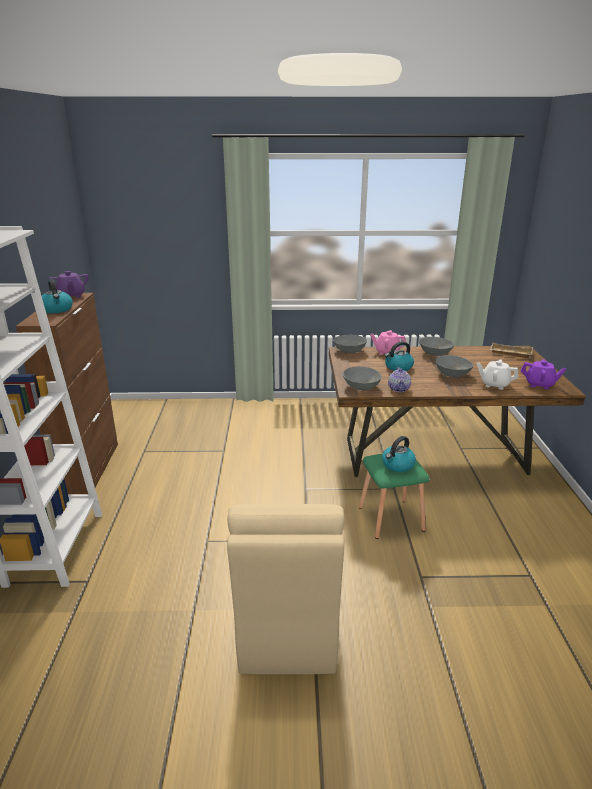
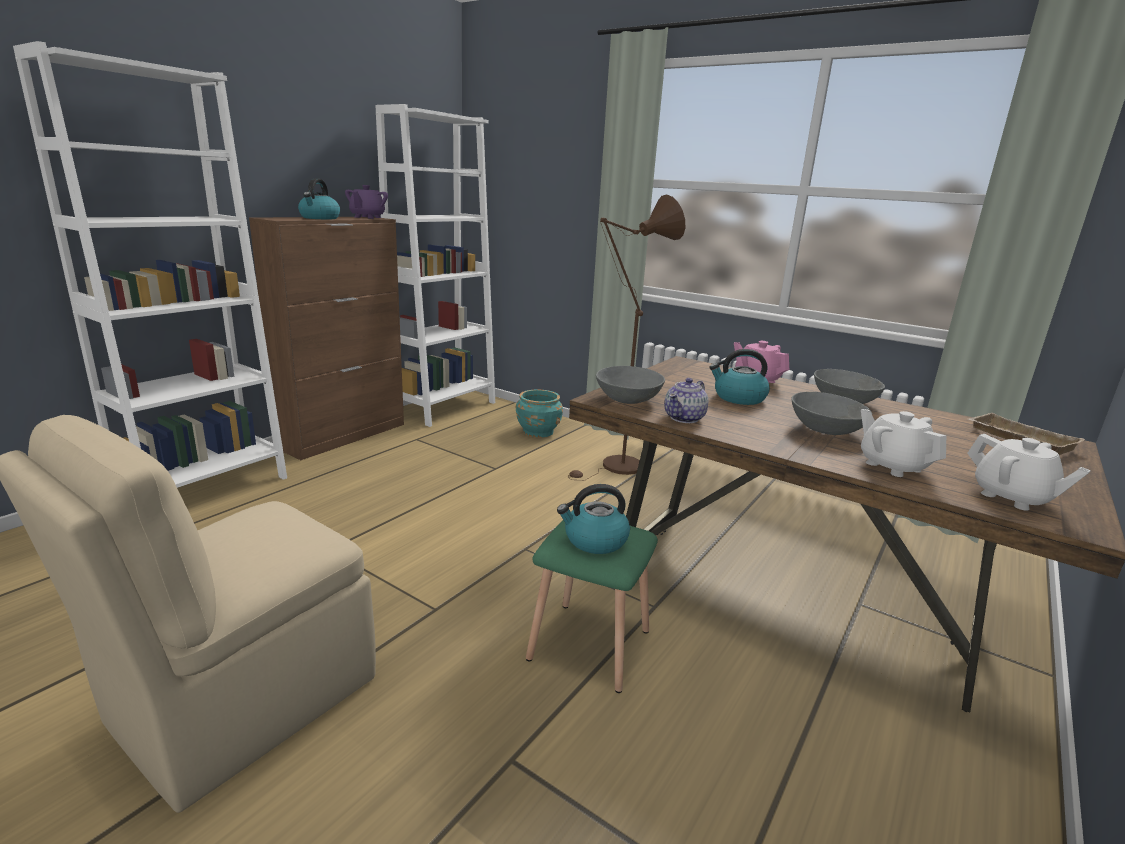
camera: 35 degrees right, 5 degrees down
grey bowl [333,335,367,354] -> none
purple teapot [520,359,566,390] -> white teapot [967,434,1091,511]
none -> white bookcase [376,104,495,427]
none -> turquoise planter [516,389,563,438]
none -> brown floor lamp [569,194,685,480]

